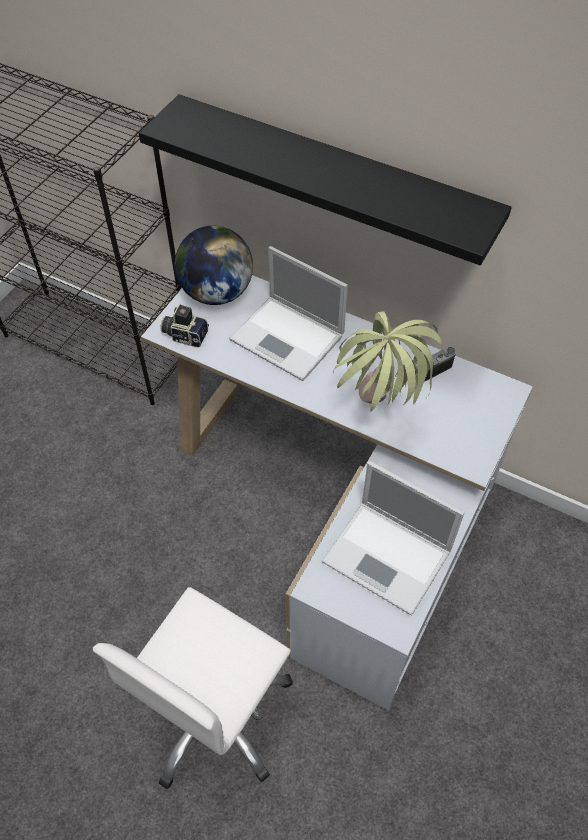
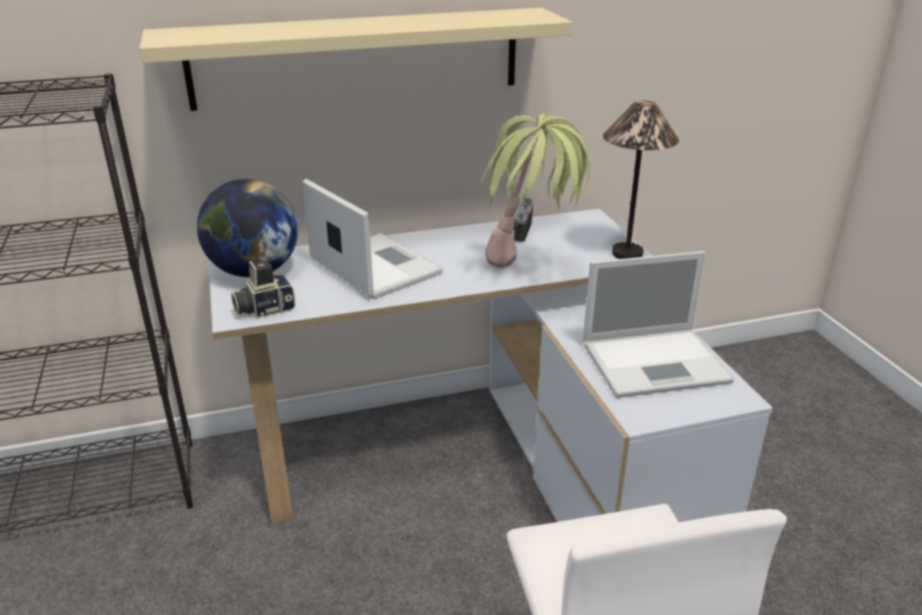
camera: 45 degrees left, 25 degrees down
black shelf [139,94,512,265] -> beige shelf [139,8,572,111]
laptop [229,246,348,381] -> laptop turned 120 degrees counterclockwise [302,179,443,299]
none -> table lamp [603,100,679,259]

